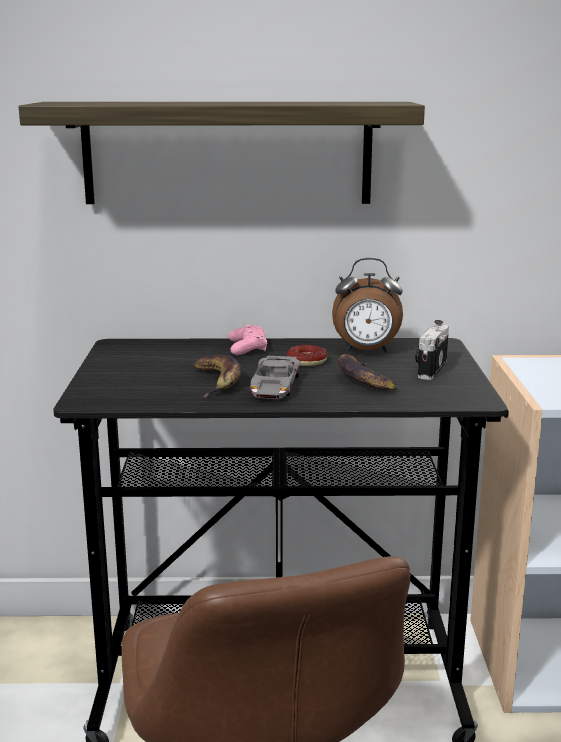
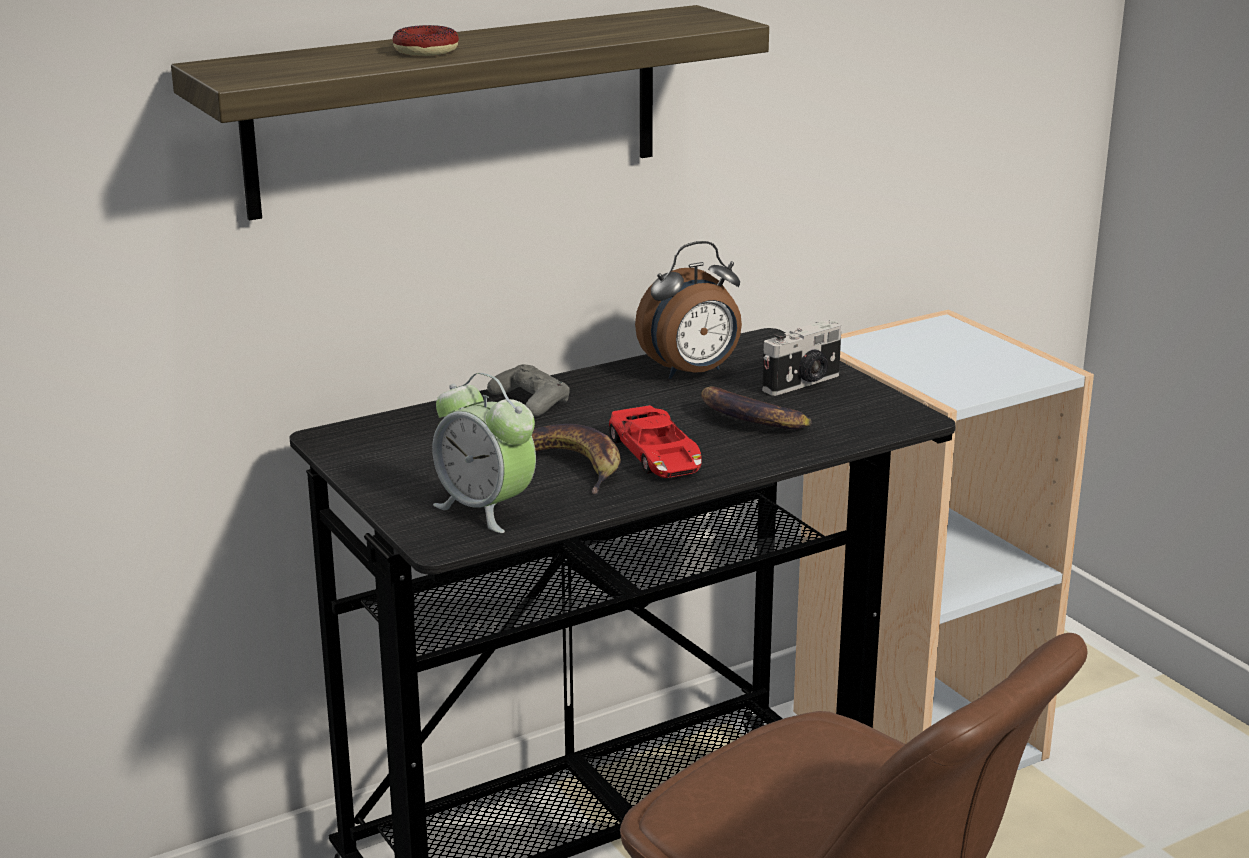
camera: 30 degrees left, 5 degrees up
pink game controller [229,325,267,355] -> grey game controller [487,364,570,417]
grey toy car [250,356,300,399] -> red toy car [609,405,702,478]
donut [287,344,327,366] -> donut moved to [393,25,459,56]
camera [415,320,449,380] -> camera turned 120 degrees counterclockwise [762,320,841,396]
none -> alarm clock [432,373,536,533]

